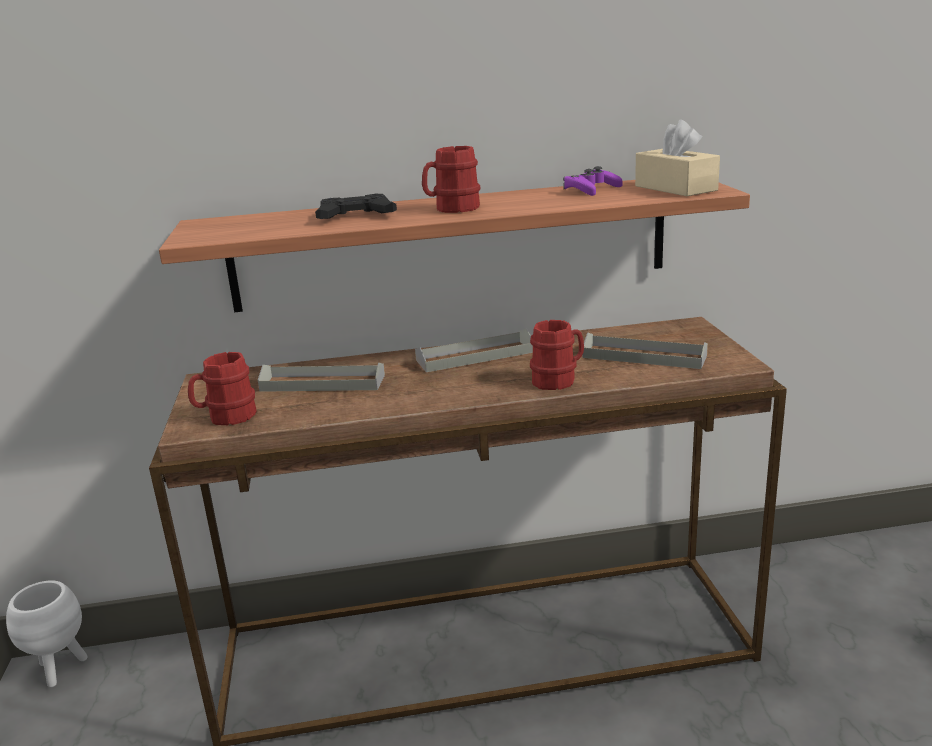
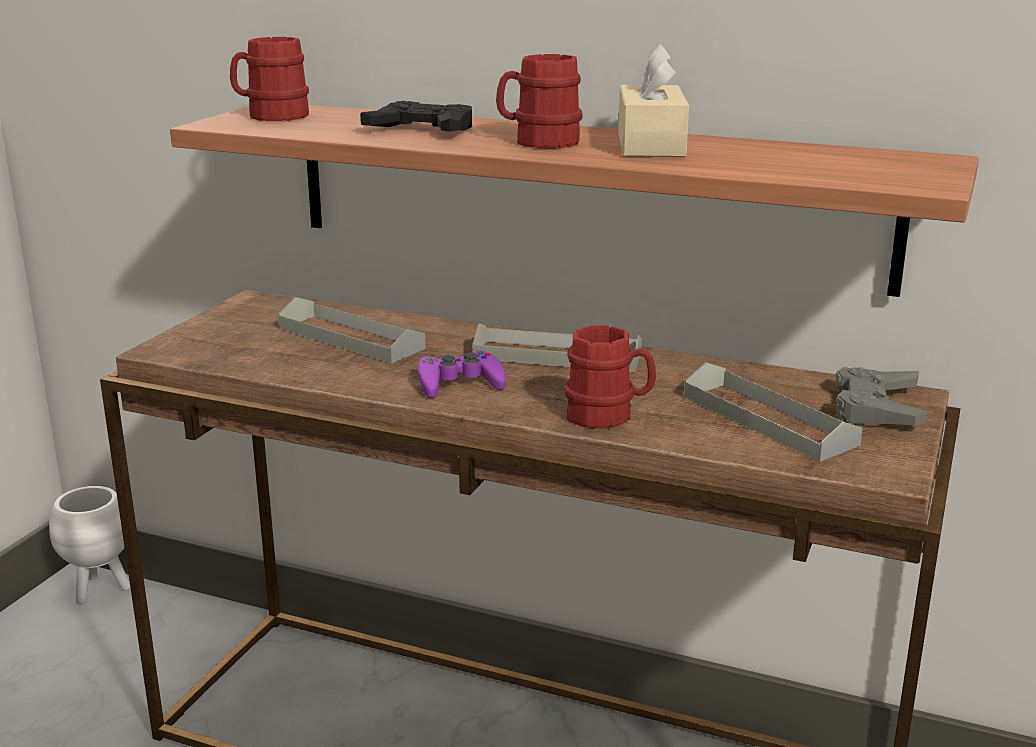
camera: 30 degrees right, 0 degrees up
red mug [188,352,257,425] -> red mug moved to [230,37,309,121]
purple game controller [563,166,623,196] -> purple game controller moved to [417,350,506,398]
beige tissue box [635,119,720,196] -> beige tissue box moved to [618,44,689,157]
none -> grey game controller [835,367,927,425]

